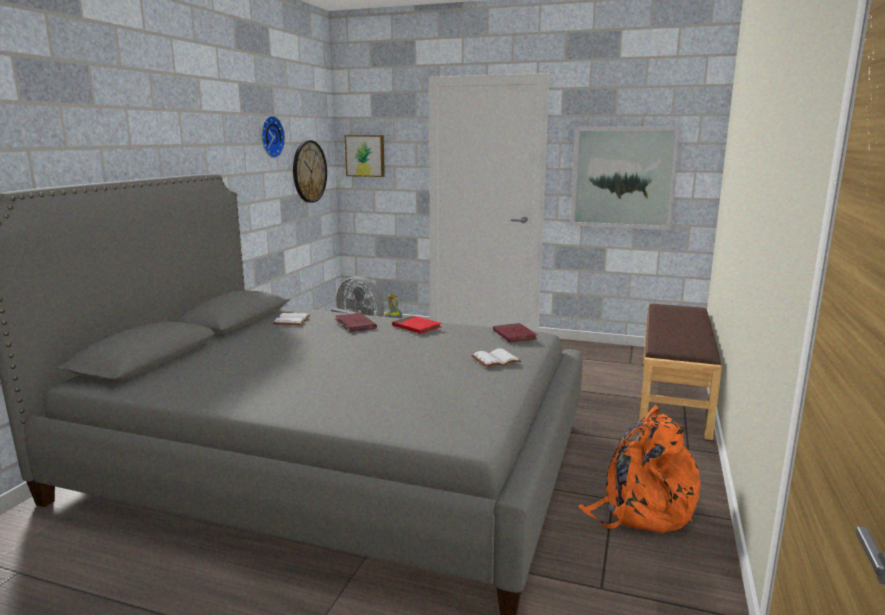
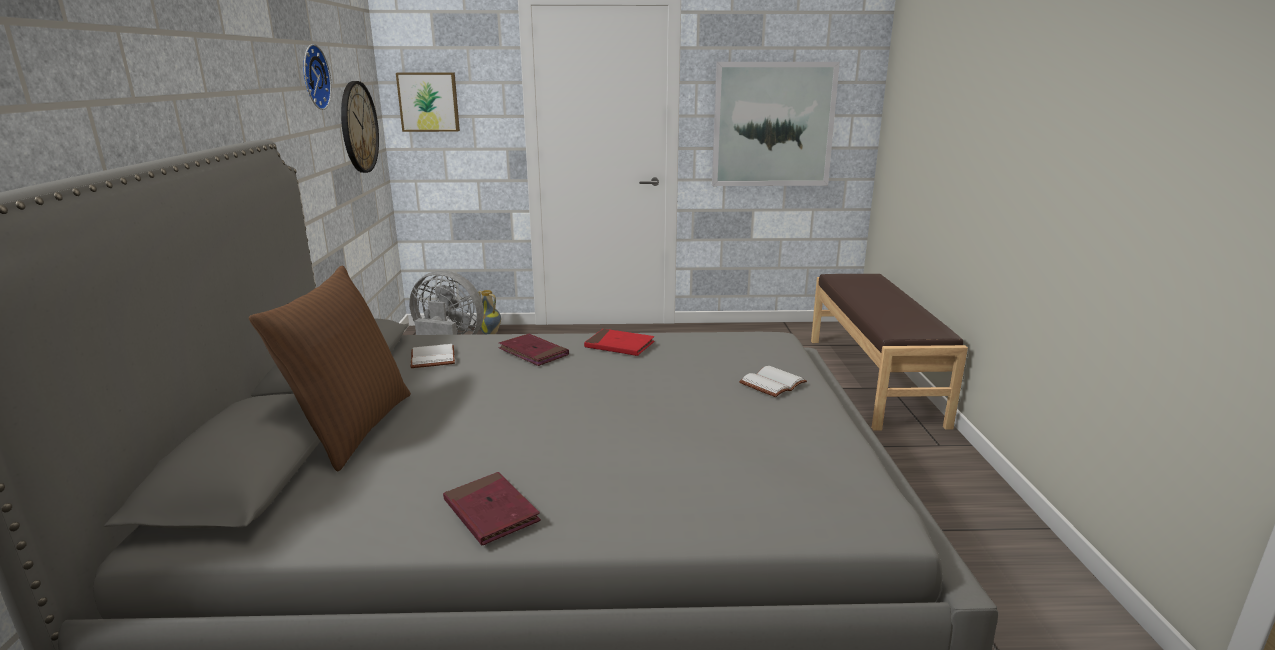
camera: 20 degrees left, 5 degrees up
red book [493,323,538,342] -> red book moved to [443,472,541,545]
orange backpack [577,405,701,534] -> none
none -> brown pillow [249,265,411,472]

